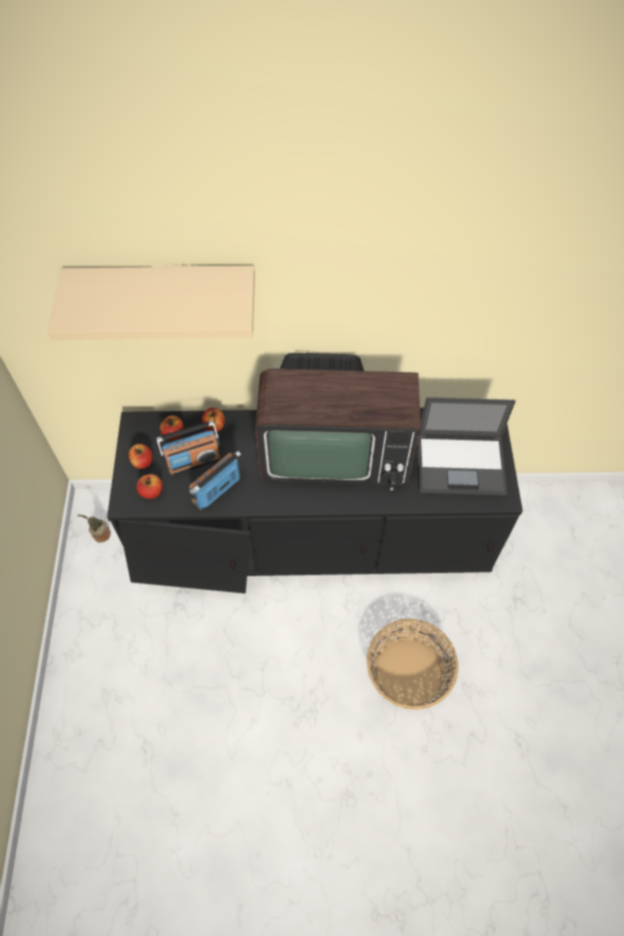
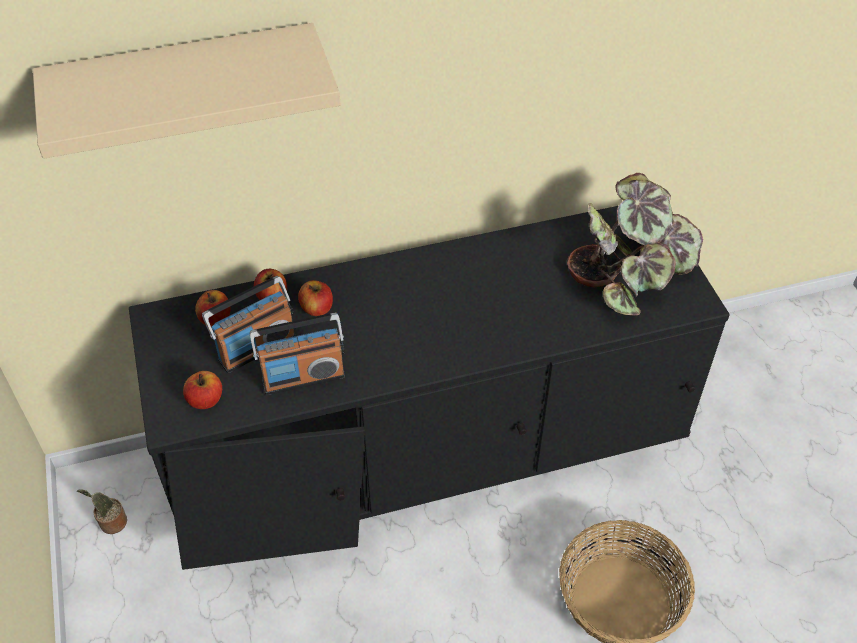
camera: 15 degrees left, 10 degrees down
apple [128,444,153,469] -> apple moved to [298,280,333,316]
radio [189,451,241,511] -> radio turned 135 degrees counterclockwise [250,312,345,395]
television [255,353,421,491] -> none
laptop [418,397,516,495] -> potted plant [567,173,703,315]

